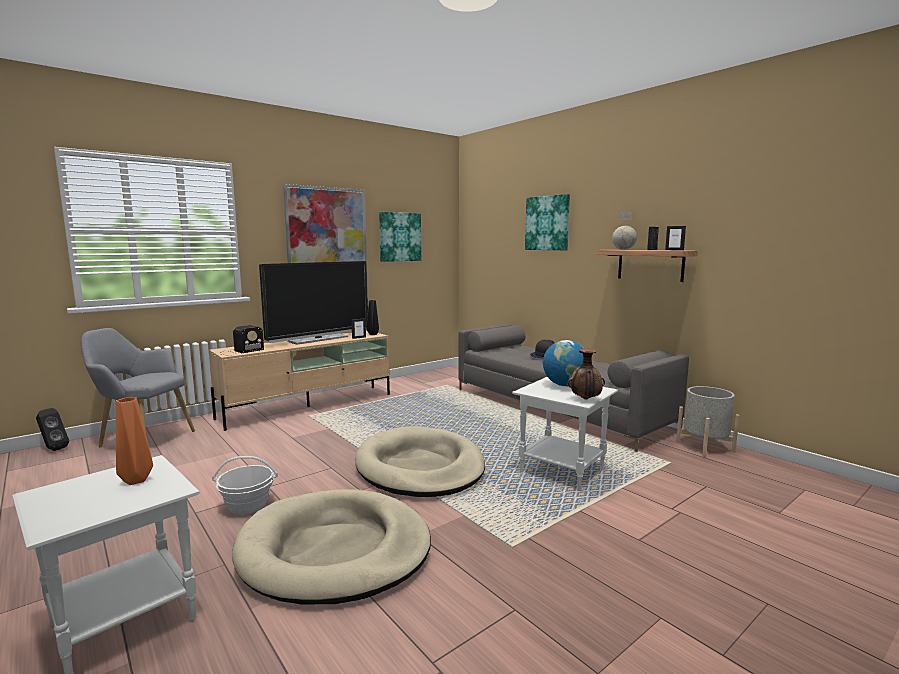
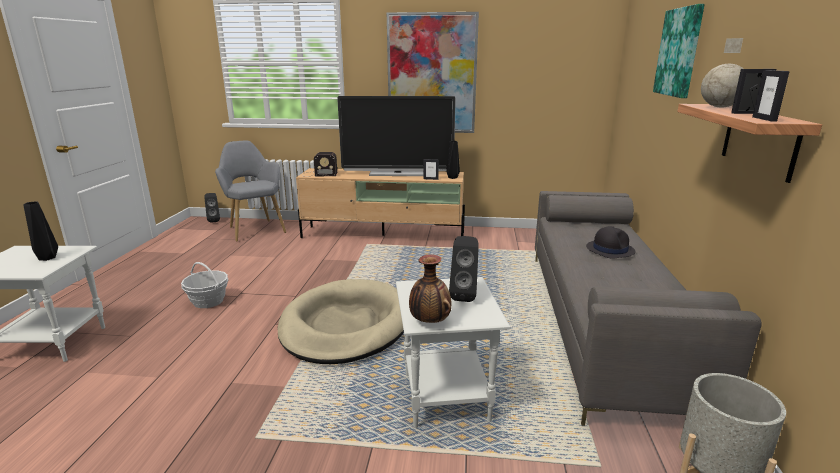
camera: 45 degrees right, 10 degrees up
orange vase [116,397,153,485] -> black vase [24,201,58,261]
beige dog bed [232,489,431,604] -> none
picture [379,212,421,262] -> none
globe [543,340,585,386] -> black speaker [449,236,479,302]

